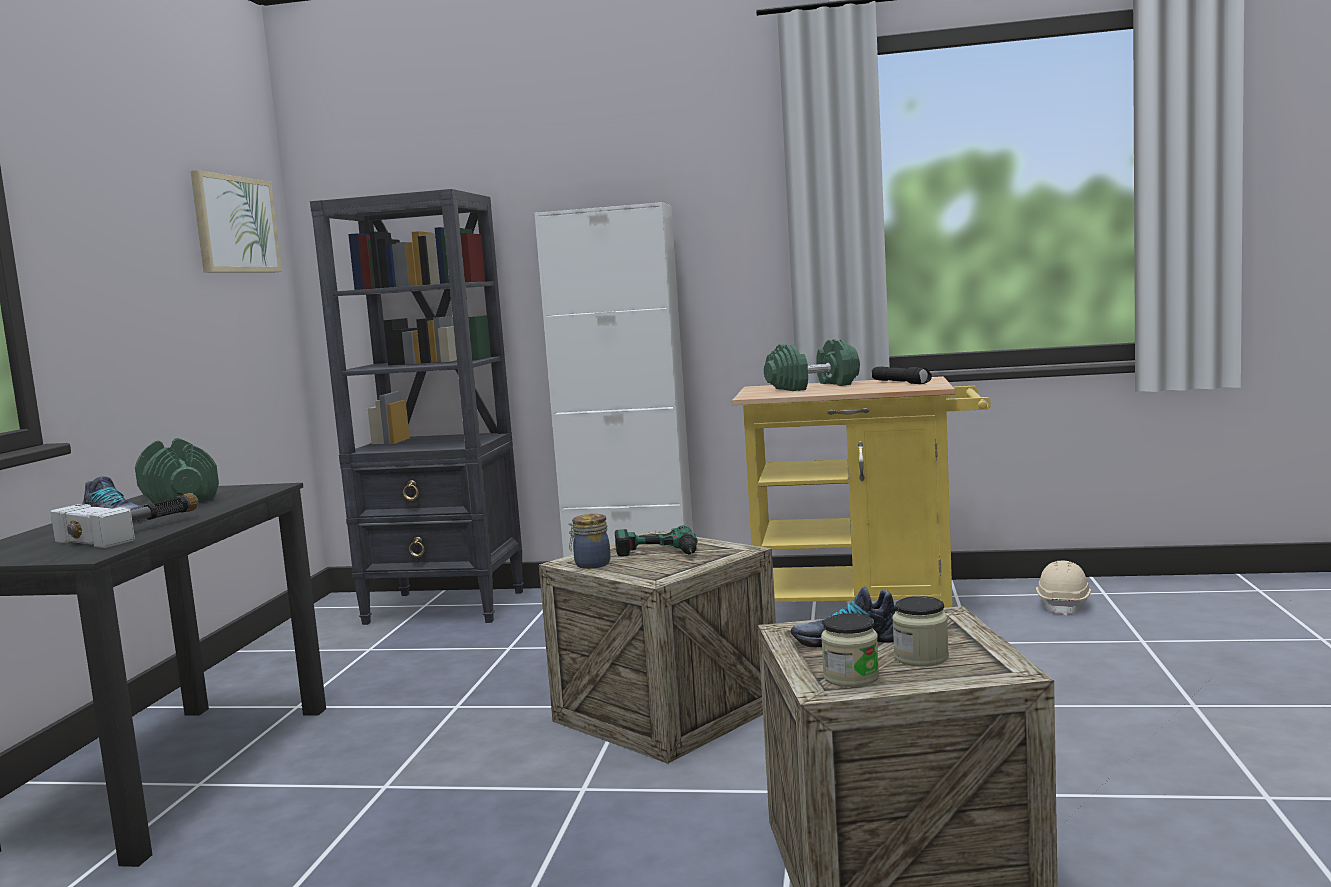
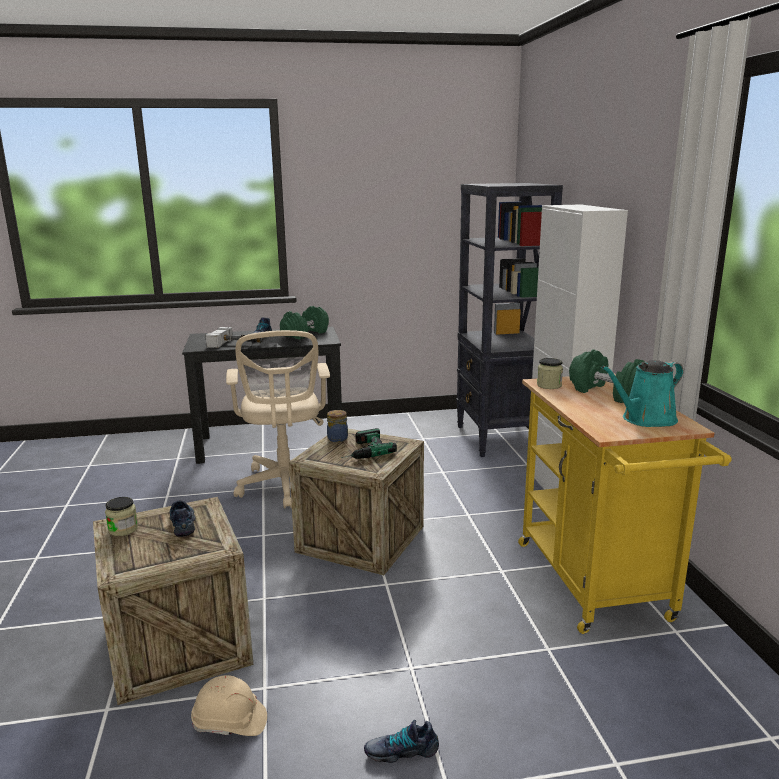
camera: 70 degrees right, 10 degrees up
picture [191,170,282,273] -> none
black flashlight [872,367,932,384] -> turquoise watering can [601,360,683,427]
jar [892,596,949,667] -> jar moved to [537,358,563,389]
beige hard hat [1036,561,1091,616] -> beige hard hat moved to [191,675,267,736]
none -> beige office chair [226,330,330,508]
none -> shoe [364,720,439,763]

